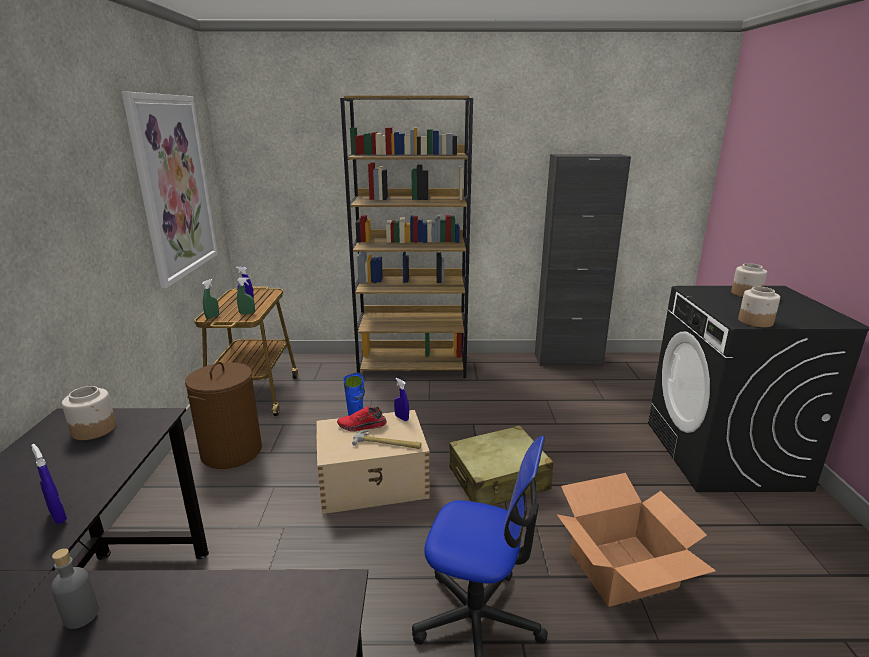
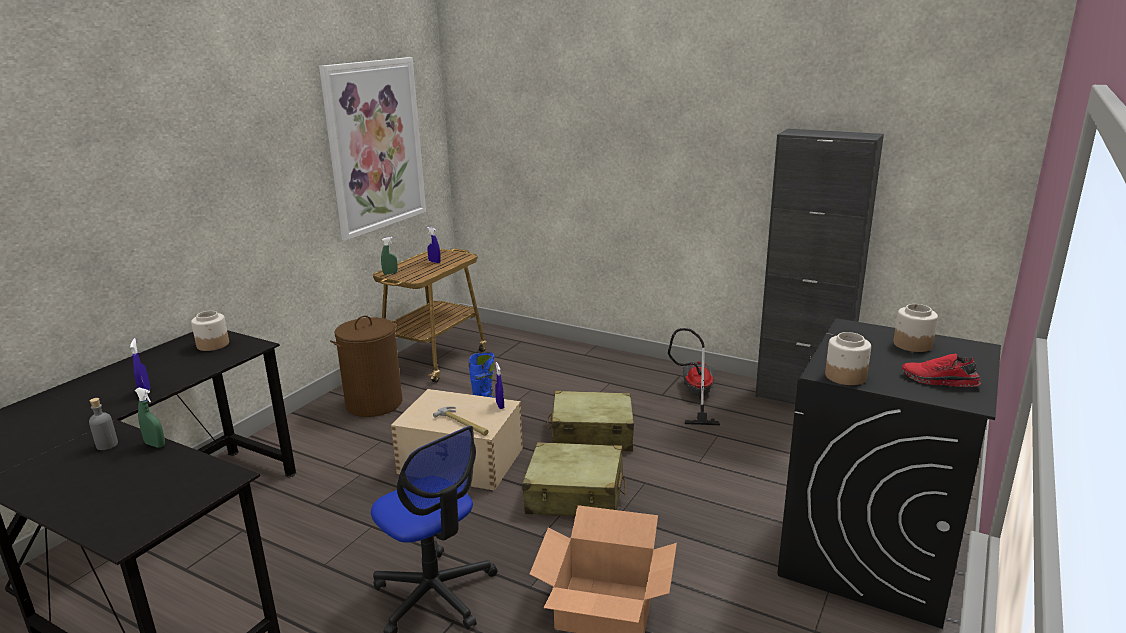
camera: 30 degrees right, 0 degrees up
green spray bottle [237,277,255,314] -> green spray bottle moved to [135,388,165,447]
red shoe [337,406,387,431] -> red shoe moved to [902,353,981,387]
brown bookcase [340,95,473,378] -> none
none -> beige suitcase [547,390,634,451]
none -> vacuum cleaner [668,328,720,425]

